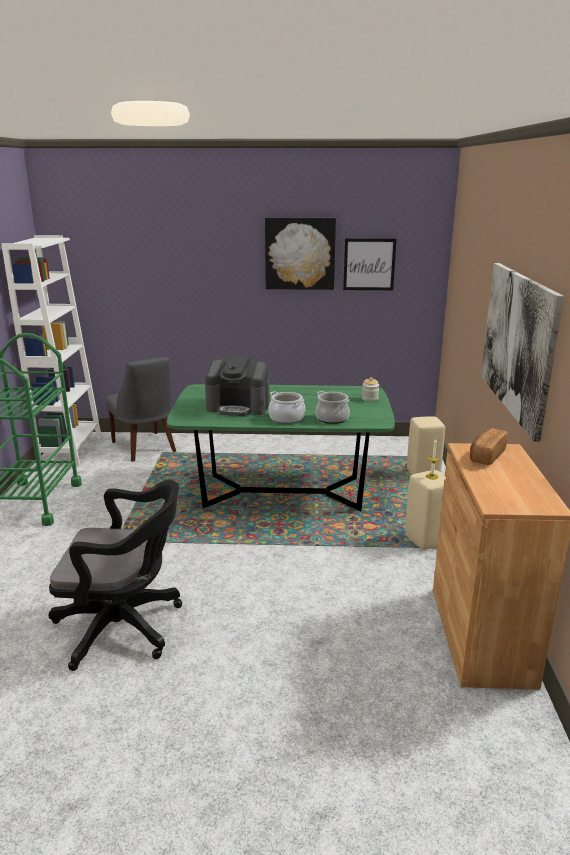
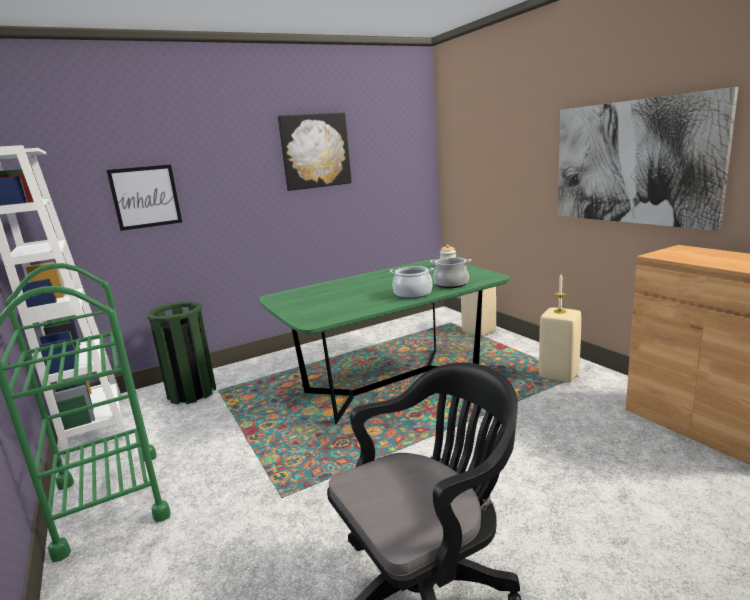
camera: 30 degrees left, 5 degrees down
grey chair [106,357,176,462] -> green trash can [147,301,216,404]
coffee machine [205,356,269,416] -> none
picture [343,238,397,290] -> picture moved to [107,165,182,231]
bread [470,428,508,466] -> none

